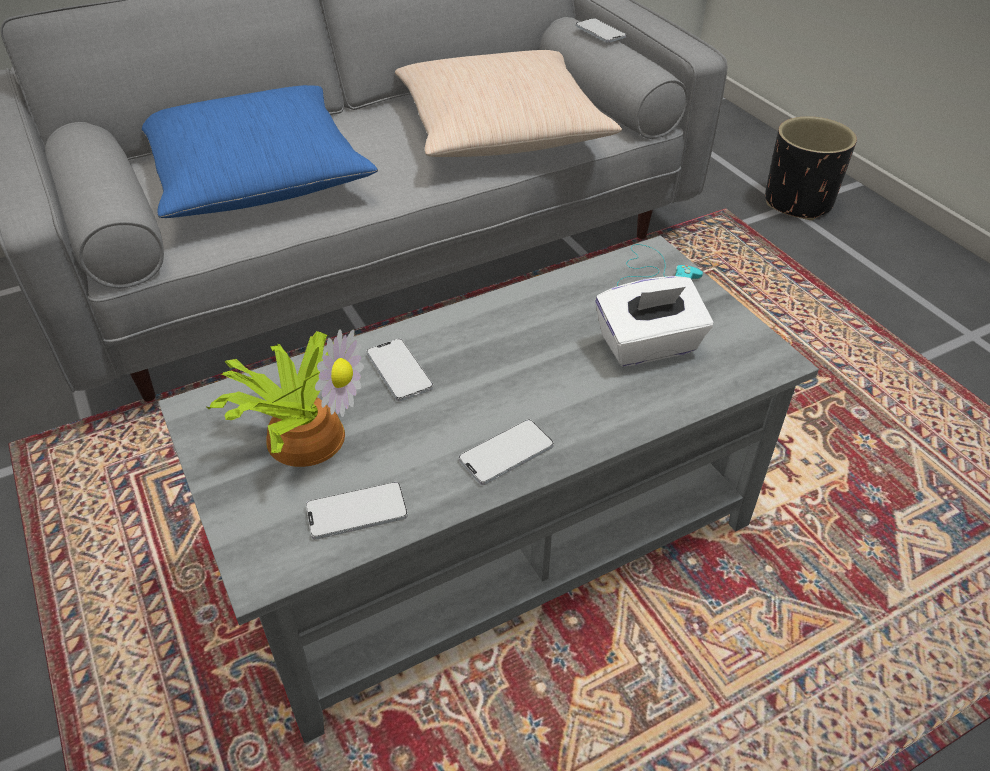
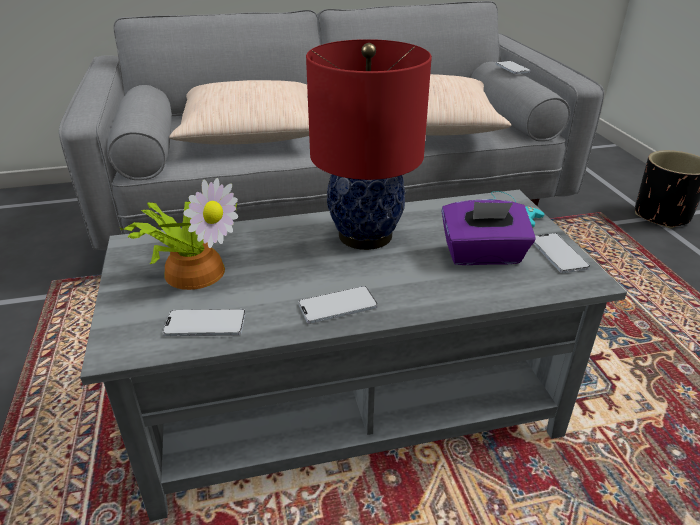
camera: 15 degrees right, 10 degrees down
blue pillow [142,85,378,218] -> beige pillow [169,80,309,144]
phone [367,339,433,401] -> phone moved to [533,233,590,273]
white tissue box [595,276,713,367] -> purple tissue box [442,199,536,265]
none -> red table lamp [306,39,432,250]

